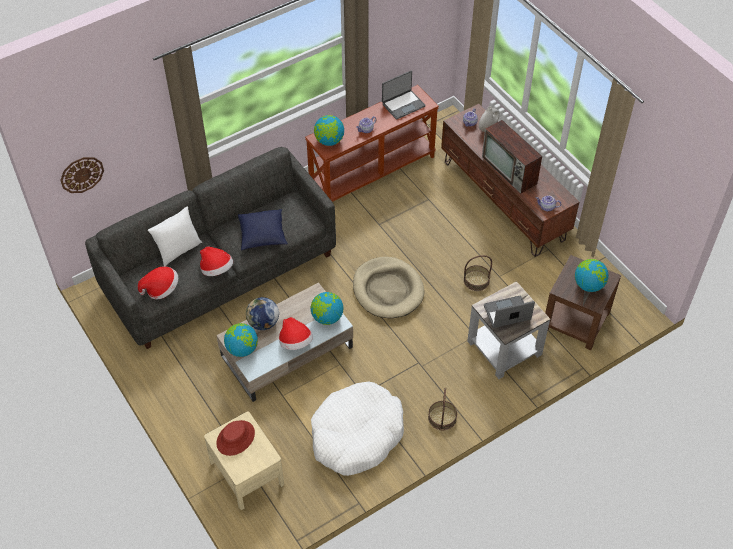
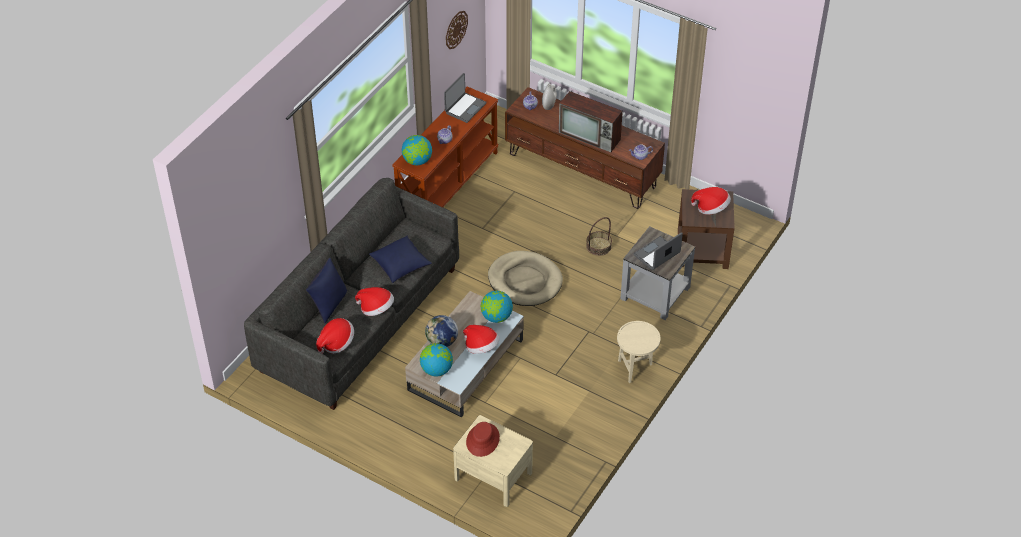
camera: 25 degrees left, 5 degrees down
wall clock [60,157,104,193] -> wall clock moved to [446,11,468,49]
white pillow [148,207,202,266] -> blue pillow [306,258,347,323]
white dog bed [311,381,404,476] -> none
basket [428,388,457,430] -> beige side table [617,321,661,383]
globe [575,259,609,292] -> hat [691,187,731,215]

